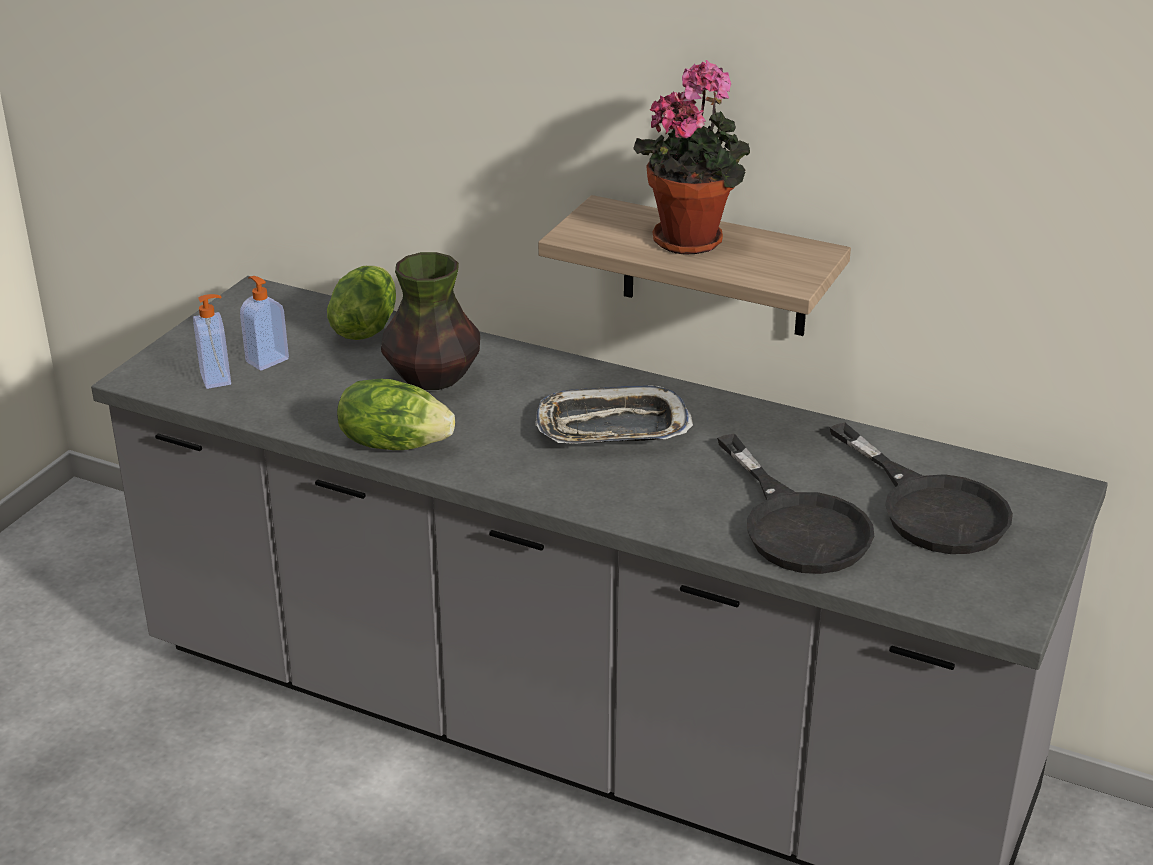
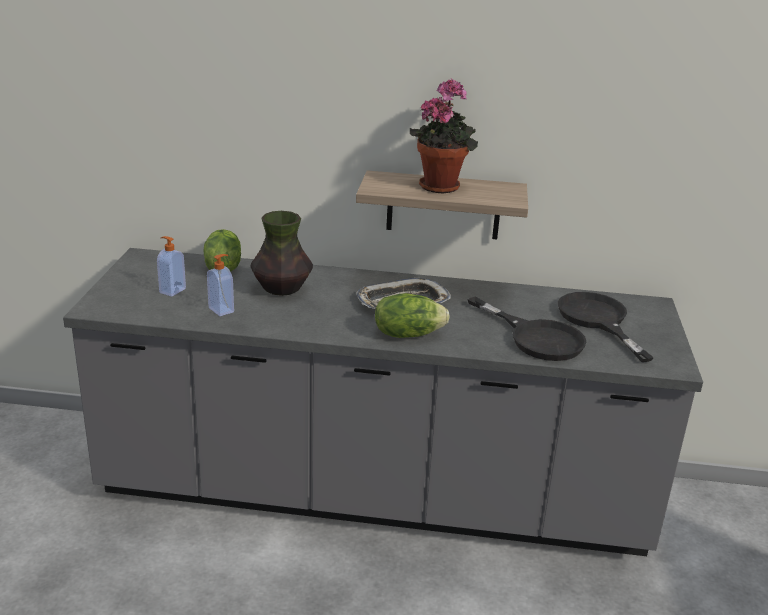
camera: 20 degrees left, 5 degrees down
soap dispenser [193,294,231,389] -> soap dispenser moved to [207,254,234,316]
lettuce [337,379,455,450] -> lettuce moved to [375,293,450,338]
black frying pan [829,423,1013,554] -> black frying pan turned 150 degrees counterclockwise [558,292,654,362]

